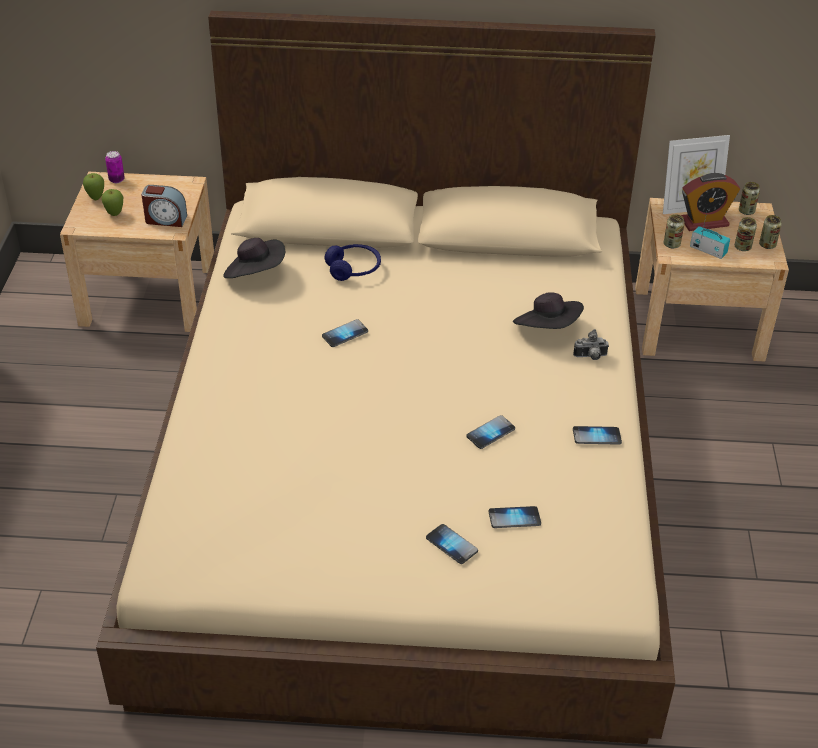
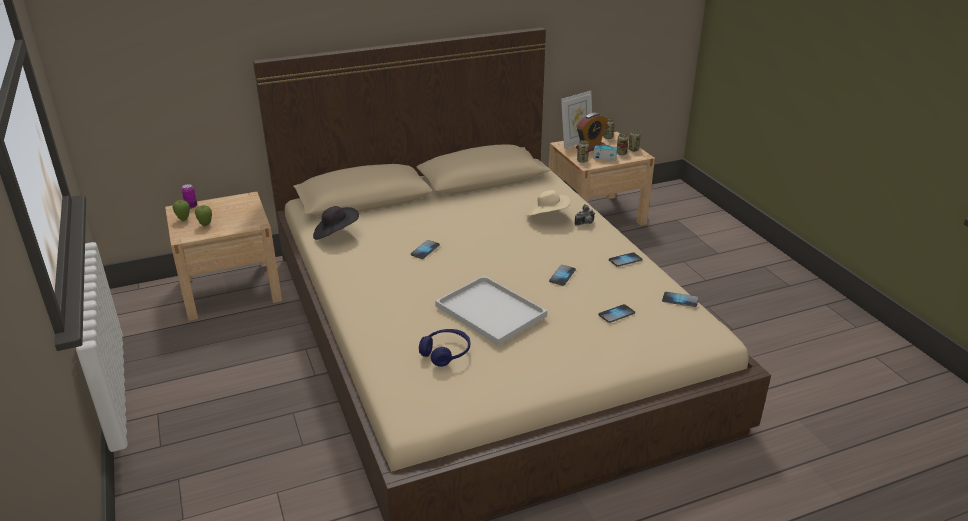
camera: 25 degrees left, 10 degrees down
alarm clock [141,185,187,227] -> none
blue headphones [325,244,381,281] -> blue headphones moved to [419,329,470,367]
phone [426,524,478,564] -> phone moved to [662,292,699,307]
black hat [513,292,584,329] -> beige hat [526,190,572,216]
none -> white tray [435,276,547,345]

